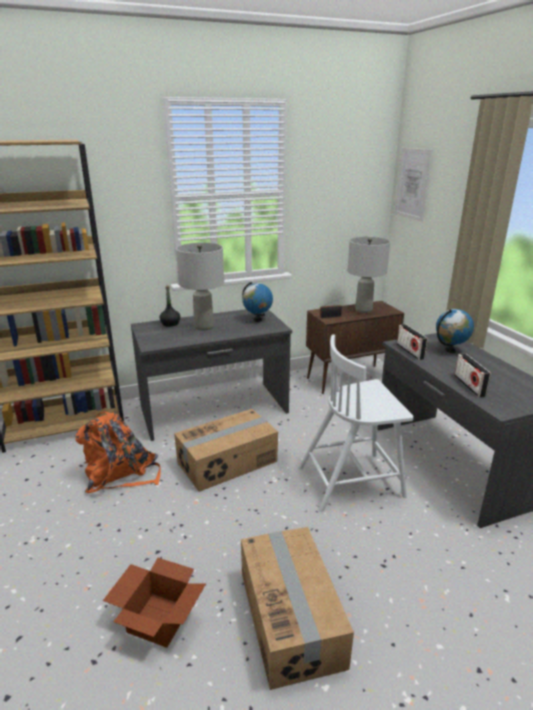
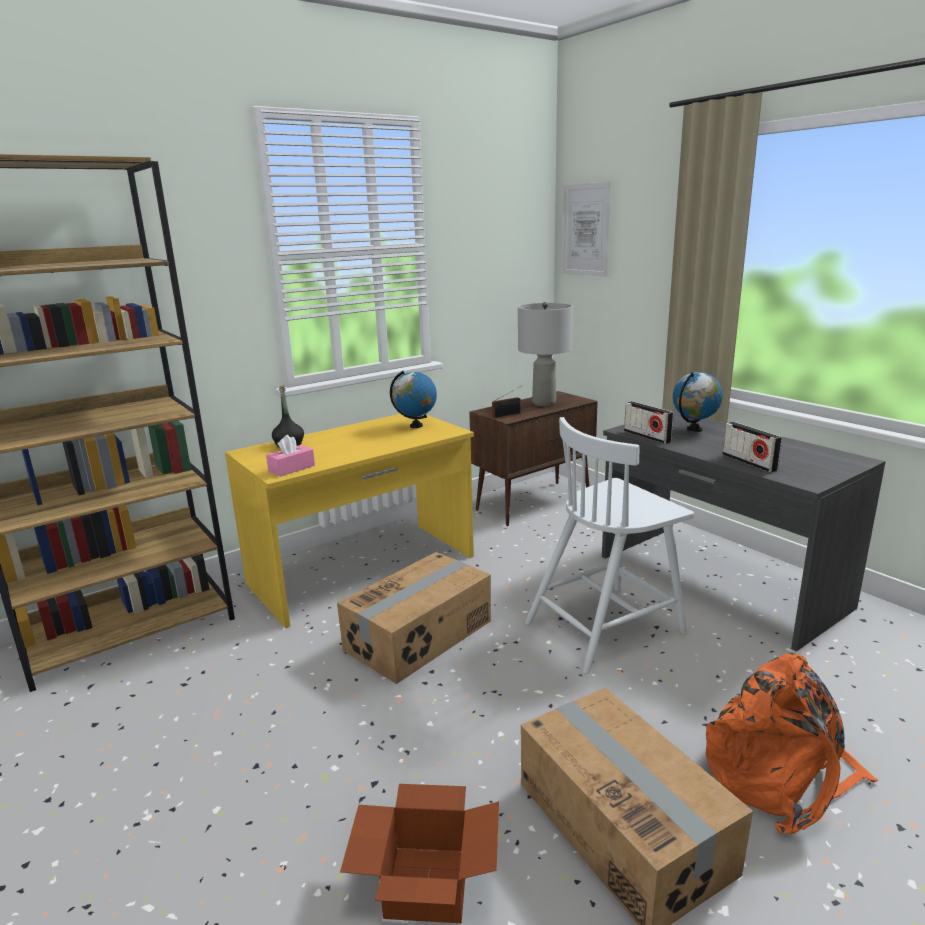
camera: 15 degrees left, 5 degrees down
orange backpack [75,412,161,493] -> orange backpack moved to [706,653,879,834]
grey desk [131,309,292,441] -> yellow desk [225,414,474,628]
grey table lamp [176,243,224,330] -> none
none -> pink tissue box [266,435,315,477]

